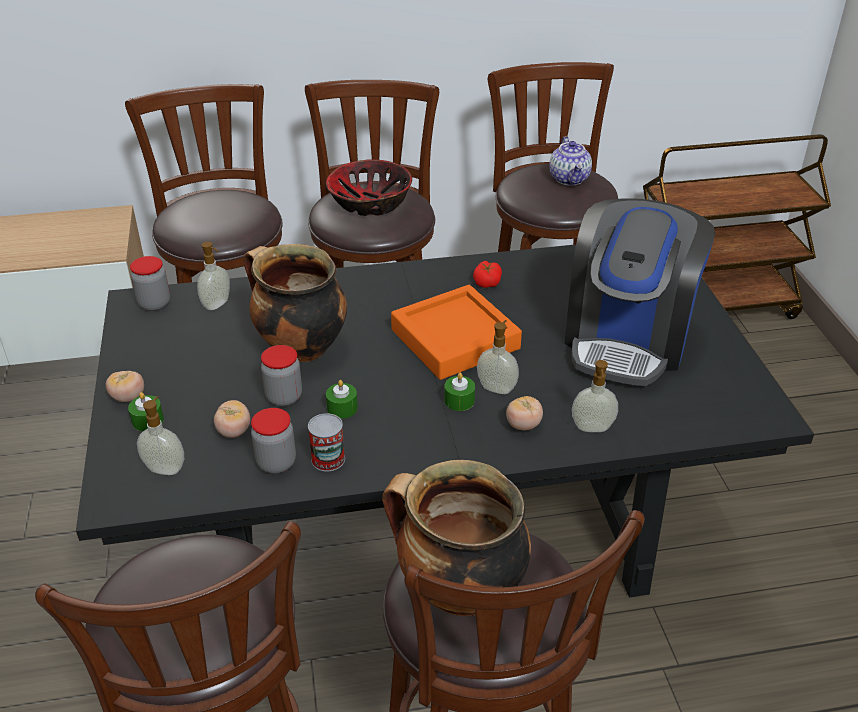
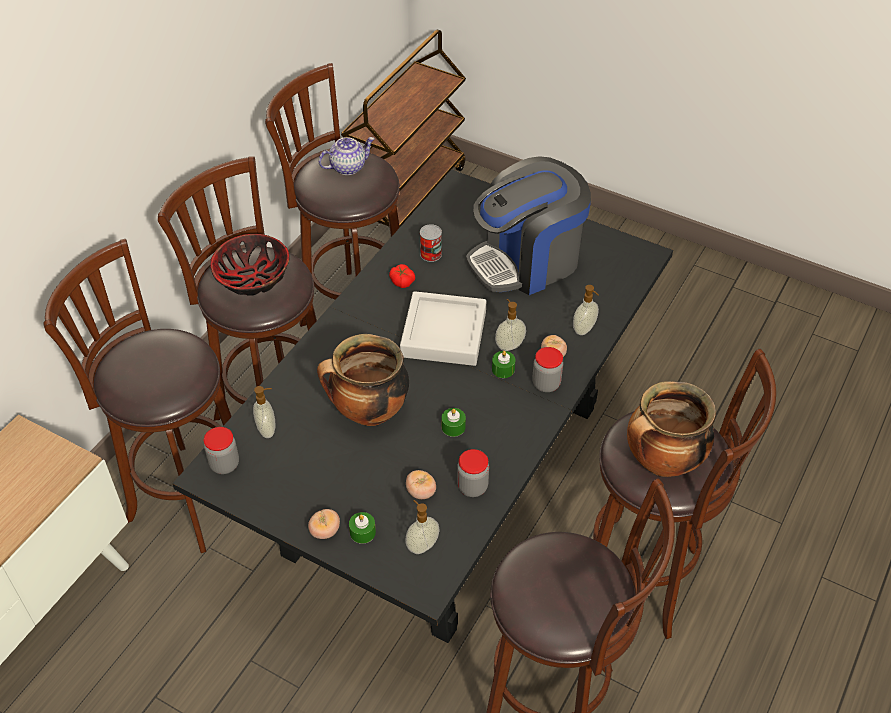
camera: 50 degrees left, 10 degrees up
jar [261,345,302,406] -> jar moved to [532,347,563,392]
can [308,413,345,472] -> can moved to [420,224,442,262]
orange tray [391,285,522,380] -> grey tray [400,291,486,366]
teapot [549,136,592,185] -> teapot turned 60 degrees counterclockwise [318,137,375,175]
coffee machine [564,199,715,386] -> coffee machine turned 90 degrees clockwise [466,156,591,295]

